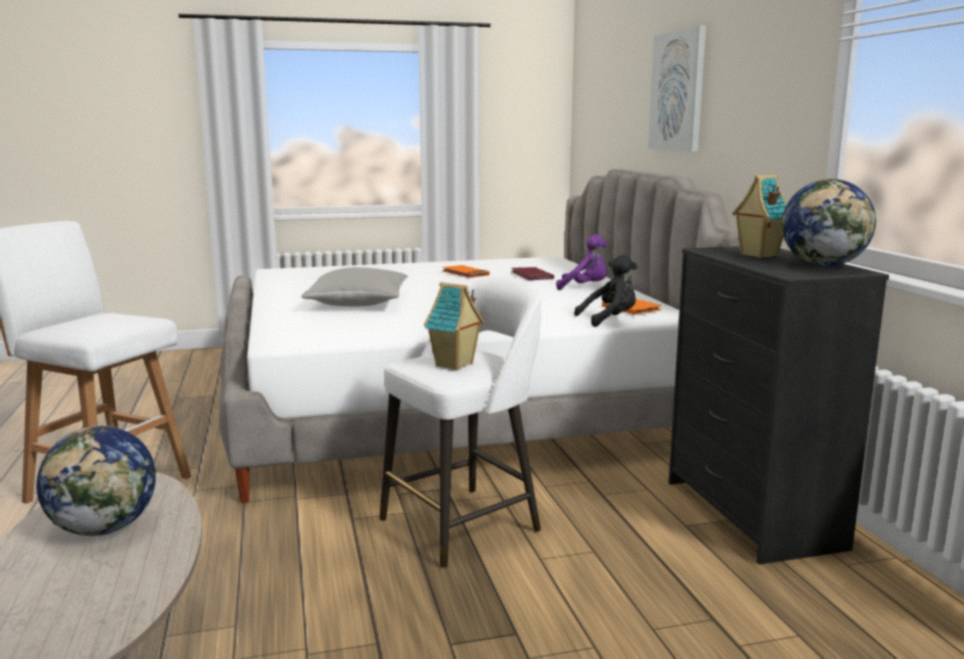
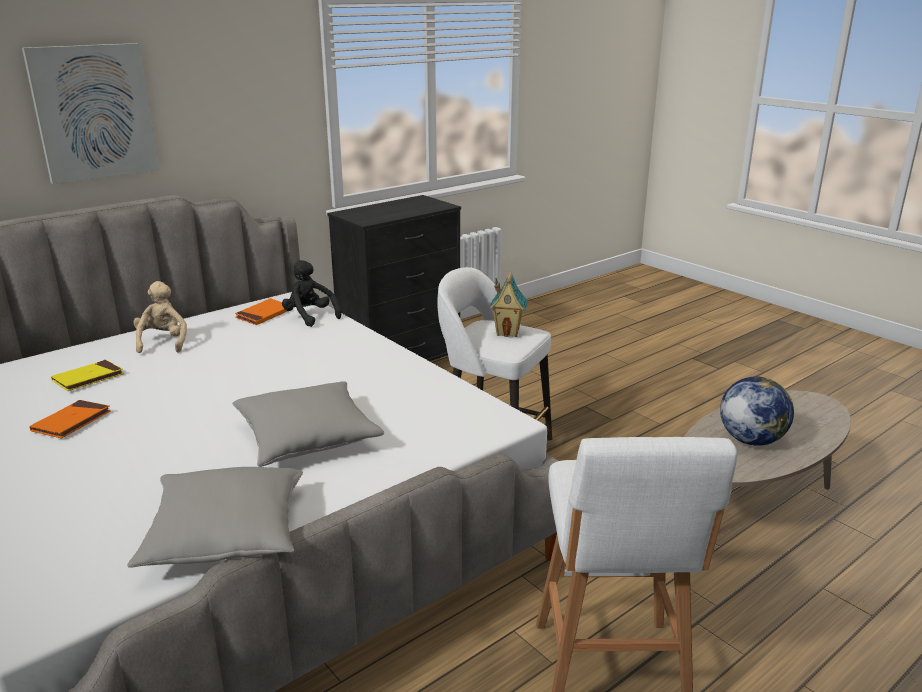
camera: 115 degrees left, 10 degrees up
red book [511,267,554,280] -> yellow book [51,360,124,391]
purple plush toy [556,234,607,290] -> beige plush toy [133,281,187,353]
toy house [732,174,787,258] -> none
globe [782,179,876,267] -> none
none -> grey pillow [127,467,303,568]

